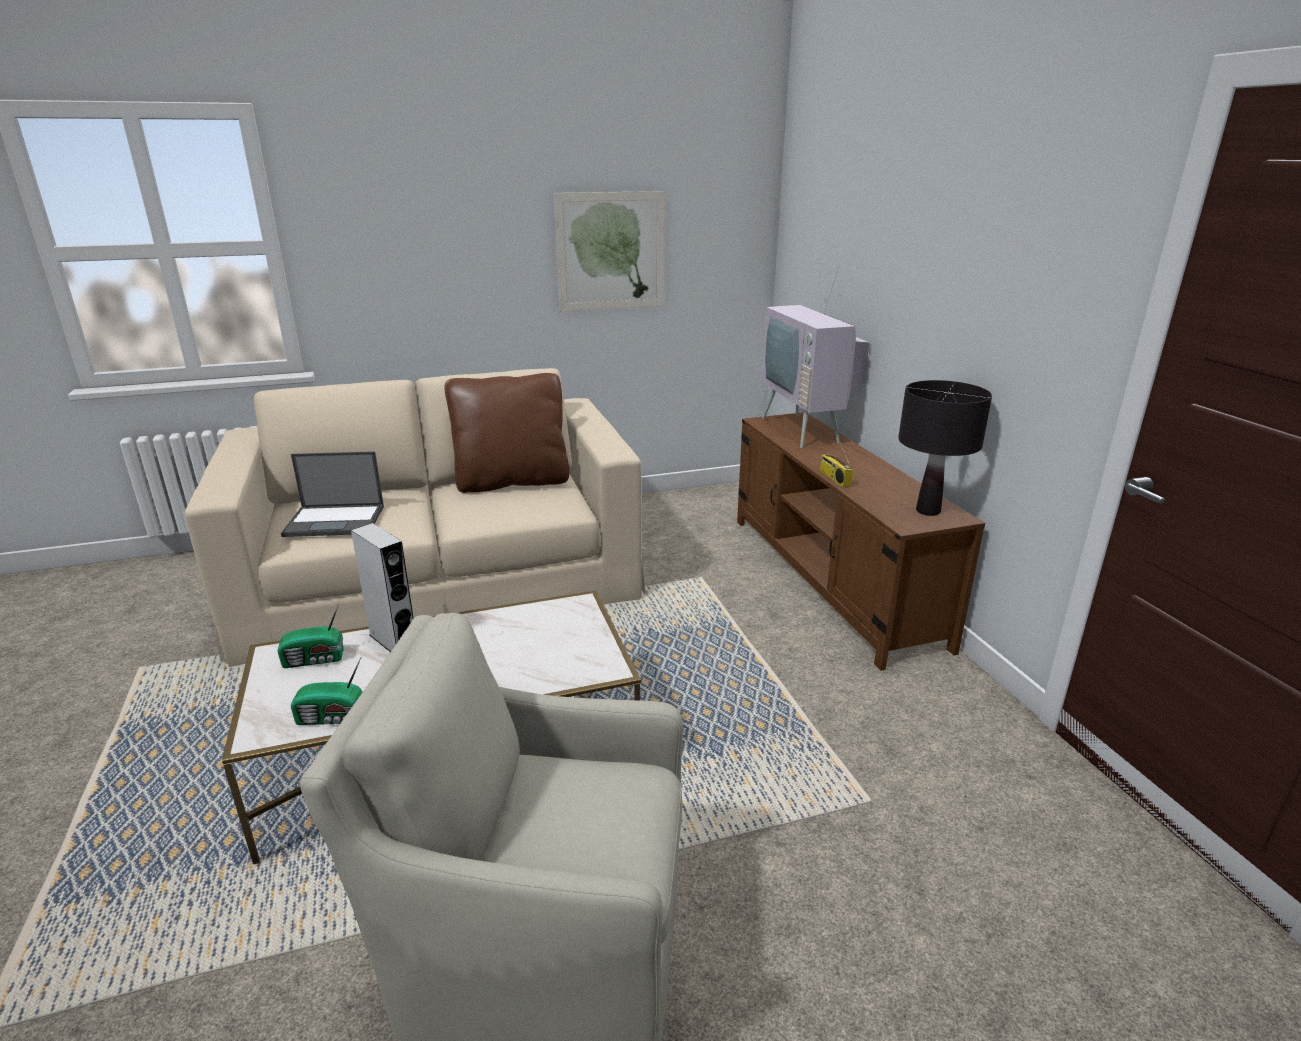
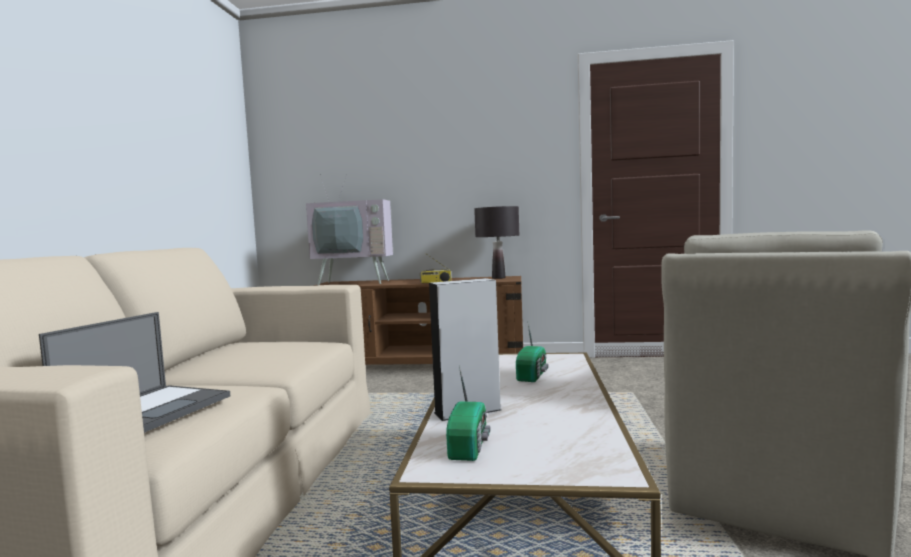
camera: 65 degrees left, 20 degrees down
radio [291,658,363,725] -> radio moved to [516,323,549,382]
brown pillow [445,373,569,493] -> none
picture [554,191,665,312] -> none

